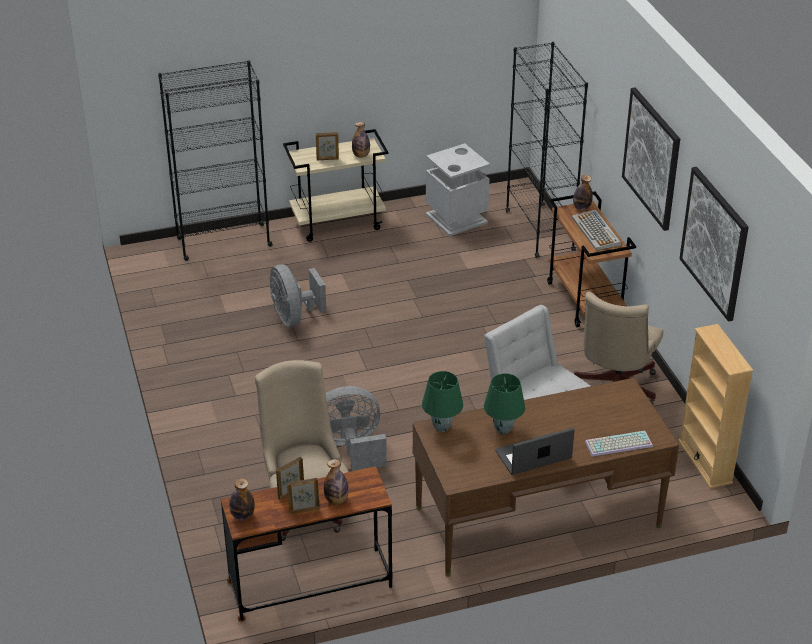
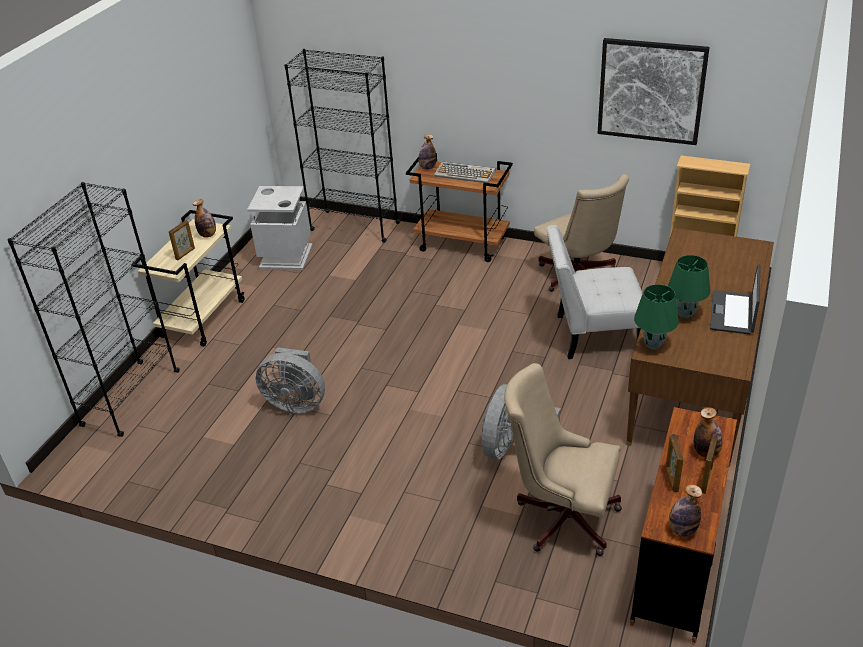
camera: 50 degrees left, 0 degrees up
keyboard [585,431,653,457] -> none
picture [622,87,680,231] -> none

